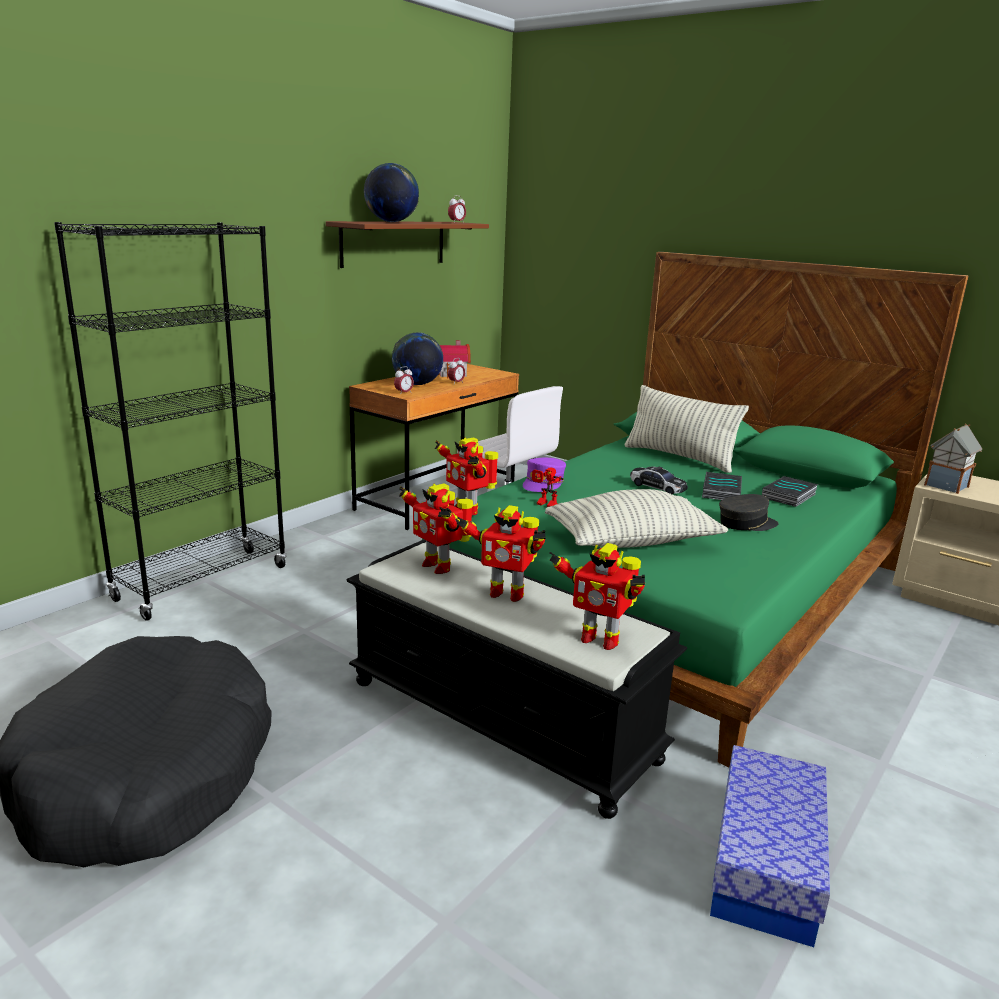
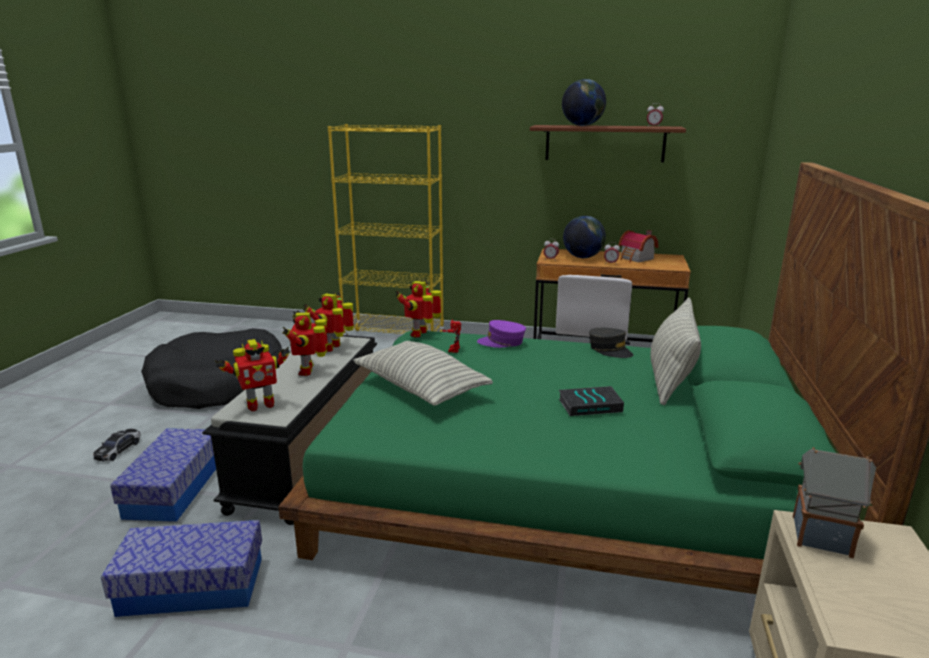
camera: 65 degrees right, 0 degrees up
black bookcase [54,222,287,620] -> yellow bookcase [328,124,445,335]
toy robot [549,543,645,650] -> toy robot turned 120 degrees counterclockwise [214,339,290,411]
toy car [630,466,688,495] -> toy car moved to [93,429,141,461]
grey cap [719,494,779,531] -> grey cap moved to [589,328,633,358]
book [762,476,818,507] -> none
none -> storage box [110,428,216,522]

